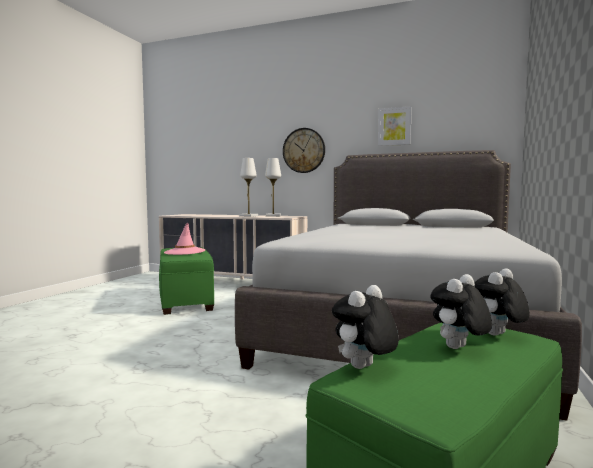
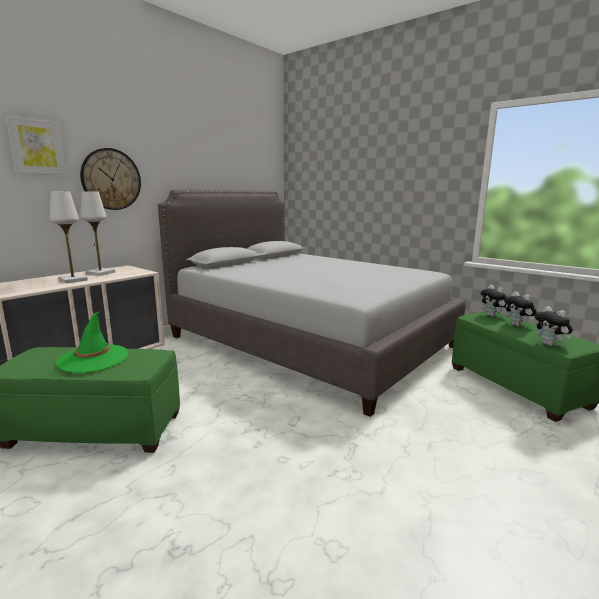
camera: 70 degrees left, 10 degrees up
pink hat [164,223,205,255] -> green hat [56,311,128,373]
picture [378,106,412,146] -> picture moved to [6,115,66,175]

